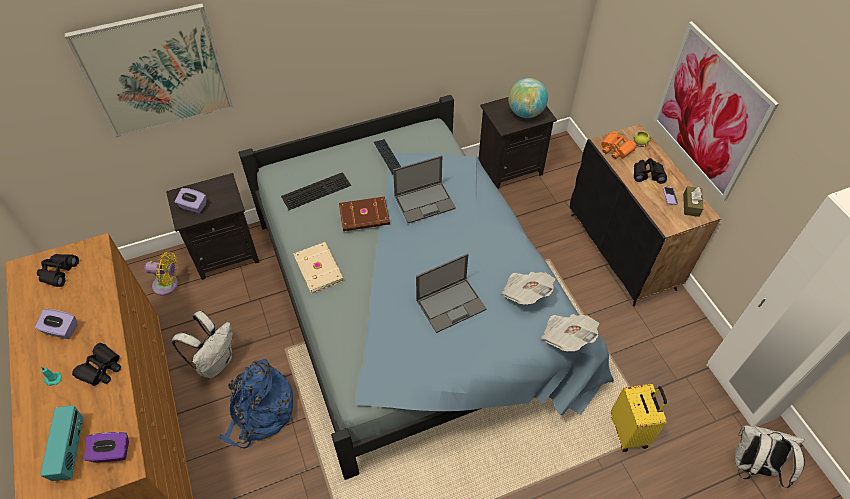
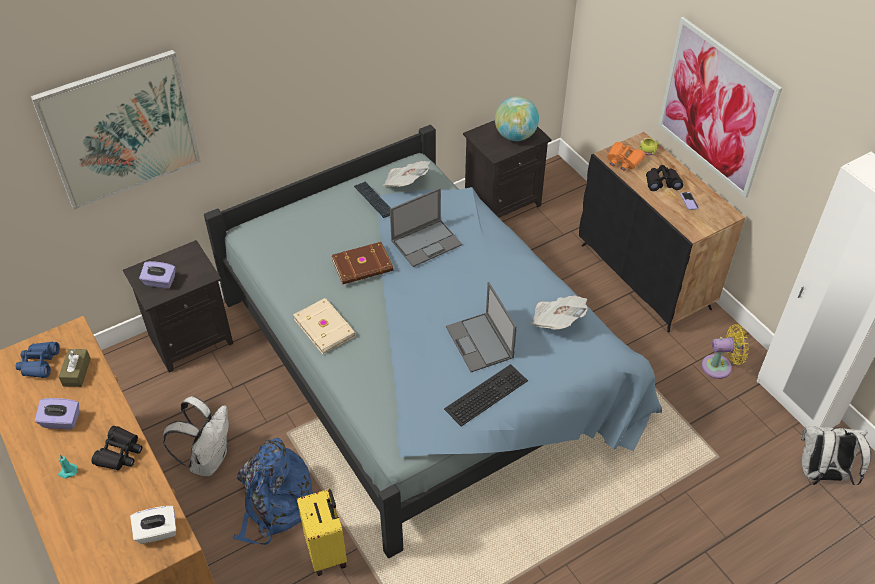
camera: 10 degrees left, 5 degrees down
black binoculars [37,254,79,287] -> blue binoculars [16,342,60,378]
radio [40,405,83,481] -> none
purple tissue box [84,432,129,462] -> white tissue box [130,506,176,544]
yellow fan [145,252,178,296] -> yellow fan moved to [702,324,749,379]
keyboard [281,172,351,210] -> keyboard moved to [444,364,528,426]
laptop [416,253,487,333] -> laptop turned 105 degrees clockwise [446,282,517,372]
newspaper [541,314,599,351] -> newspaper moved to [383,161,430,187]
yellow suitcase [611,384,667,452] -> yellow suitcase moved to [297,489,347,576]
brown tissue box [683,186,703,217] -> brown tissue box moved to [59,349,91,387]

